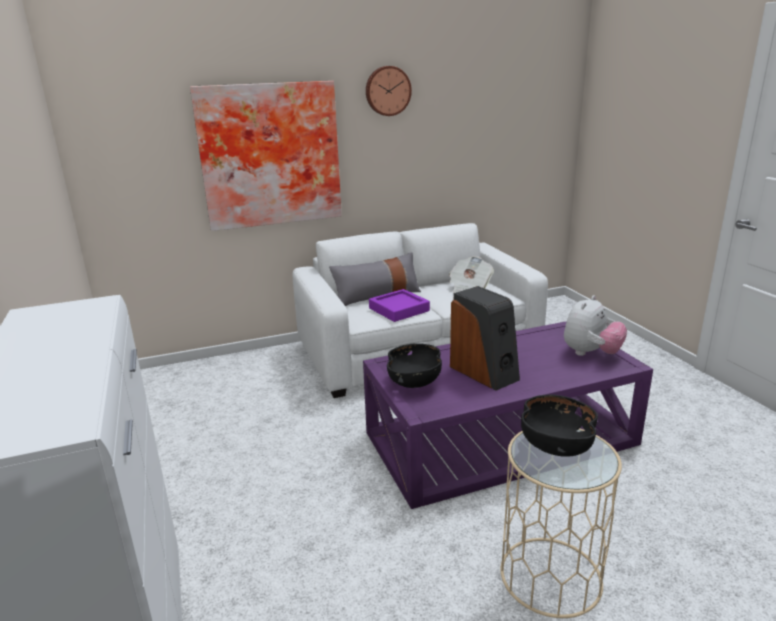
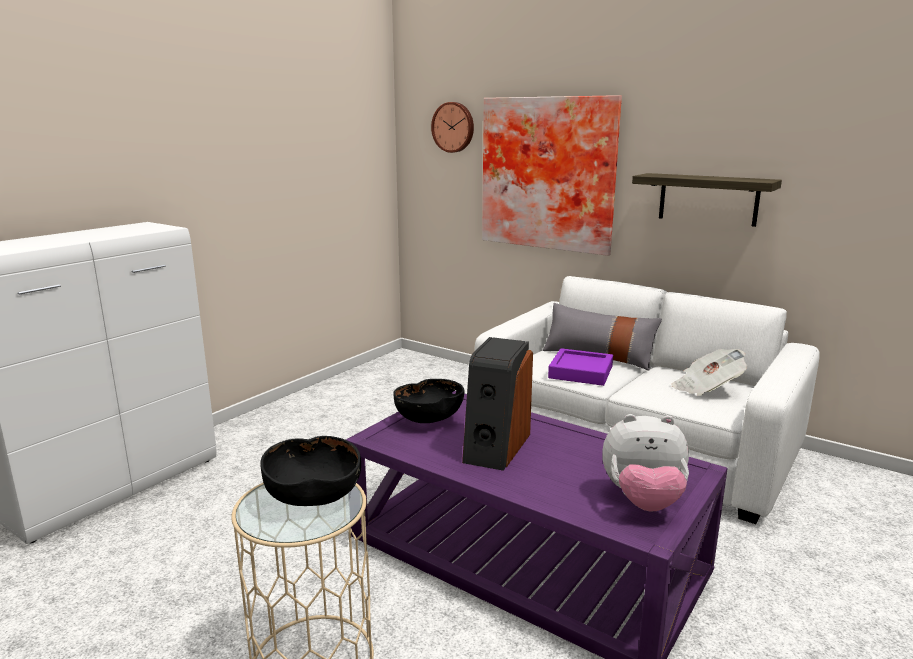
camera: 55 degrees right, 5 degrees down
wall clock [366,66,412,116] -> wall clock moved to [431,102,474,153]
none -> shelf [632,173,782,227]

